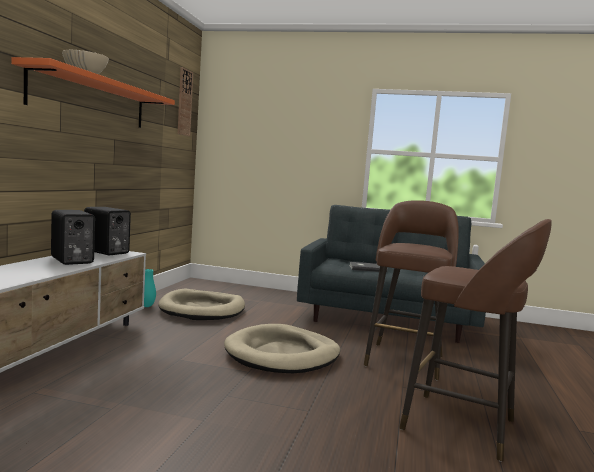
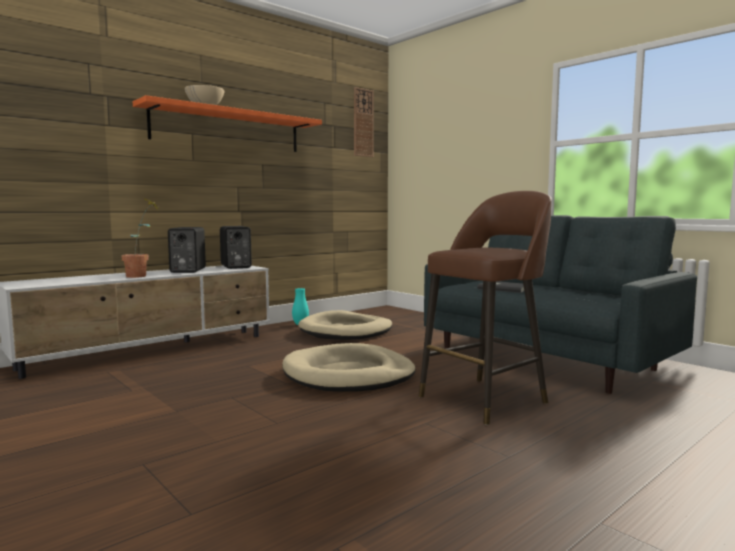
camera: 35 degrees right, 0 degrees up
brown stool [399,219,552,462] -> none
none -> potted plant [121,199,162,278]

